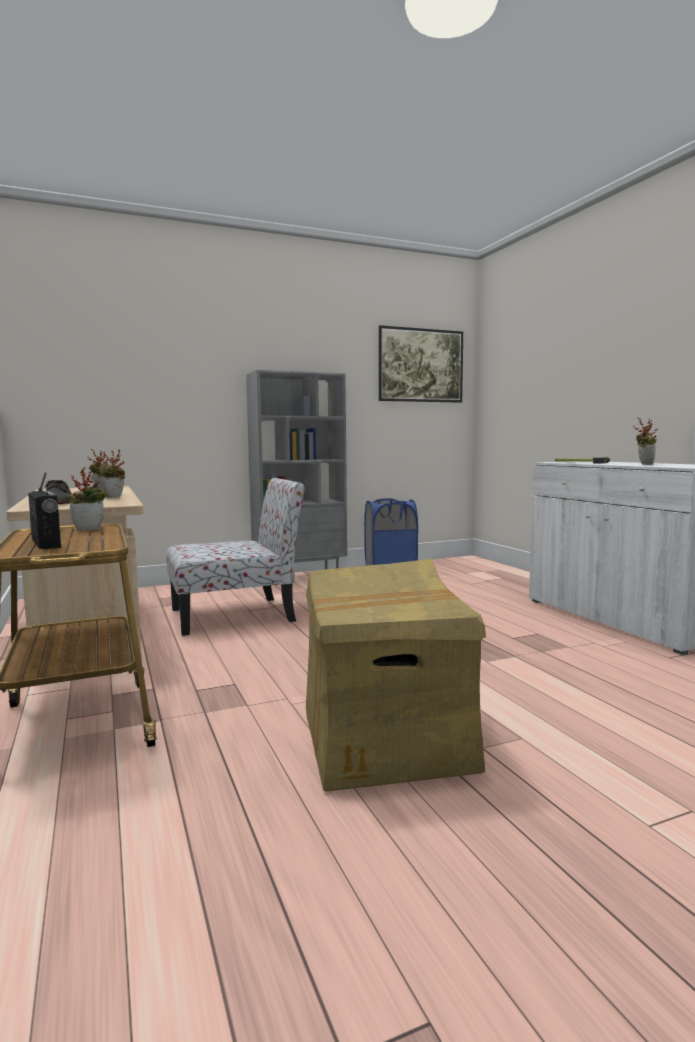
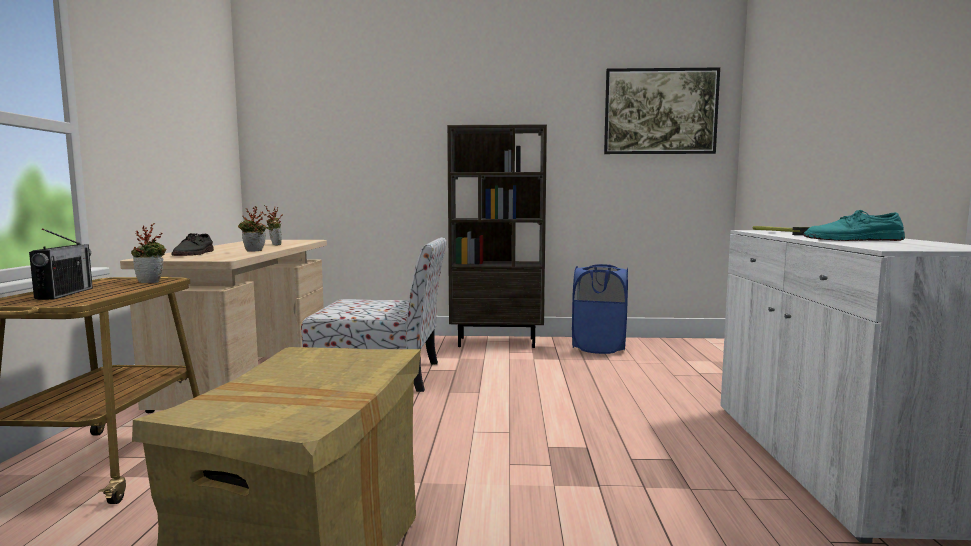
camera: 25 degrees right, 0 degrees up
grey bookcase [246,370,347,569] -> brown bookcase [447,124,547,348]
potted plant [633,418,658,465] -> turquoise shoe [803,210,905,241]

